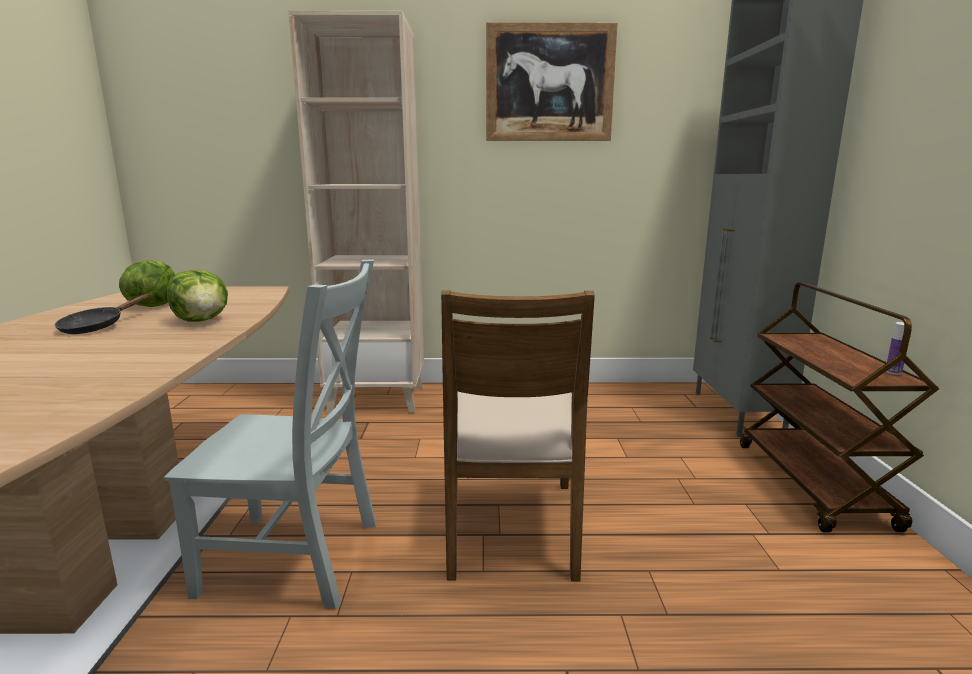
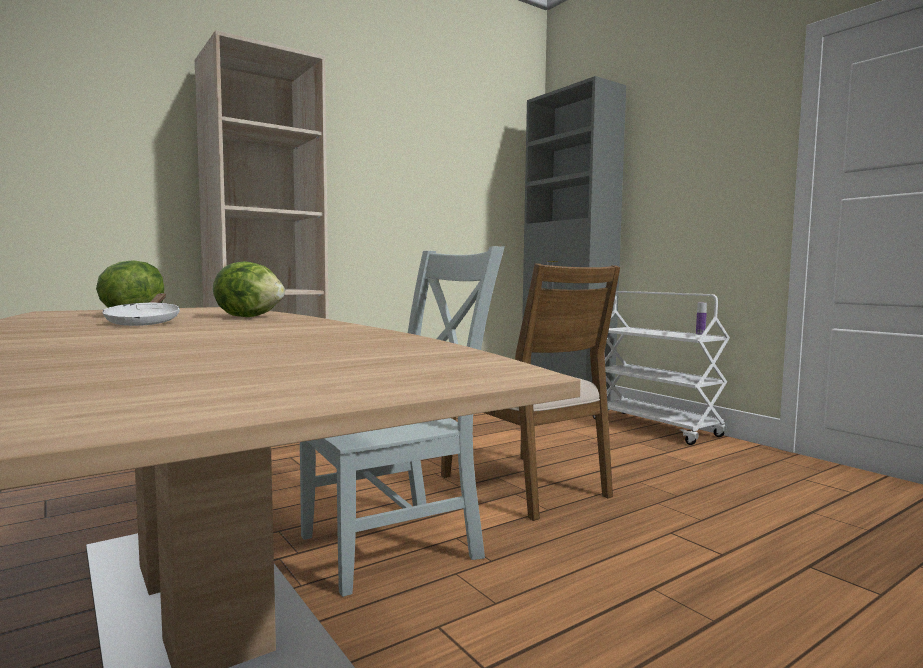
camera: 35 degrees left, 10 degrees down
black frying pan [55,294,150,334] -> white frying pan [102,293,180,326]
picture [486,22,618,141] -> none
brown cart [740,282,939,532] -> white cart [593,291,730,445]

